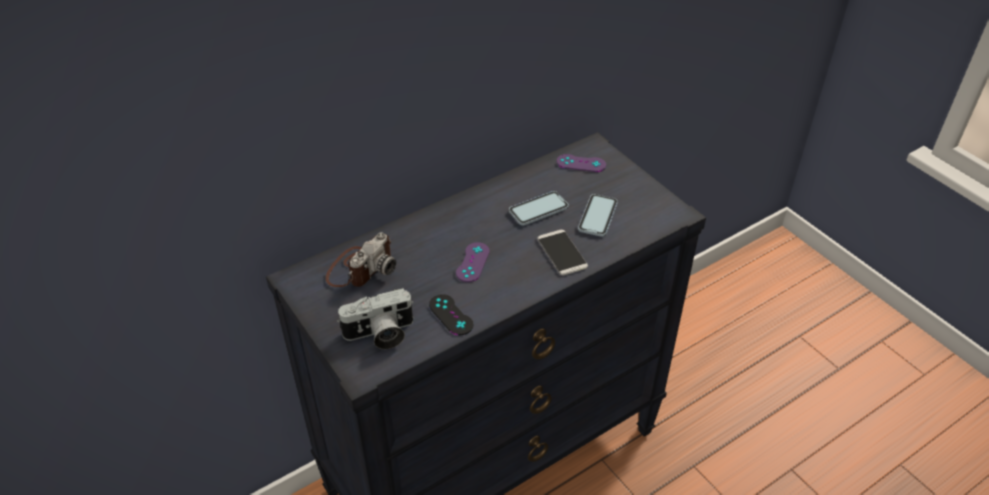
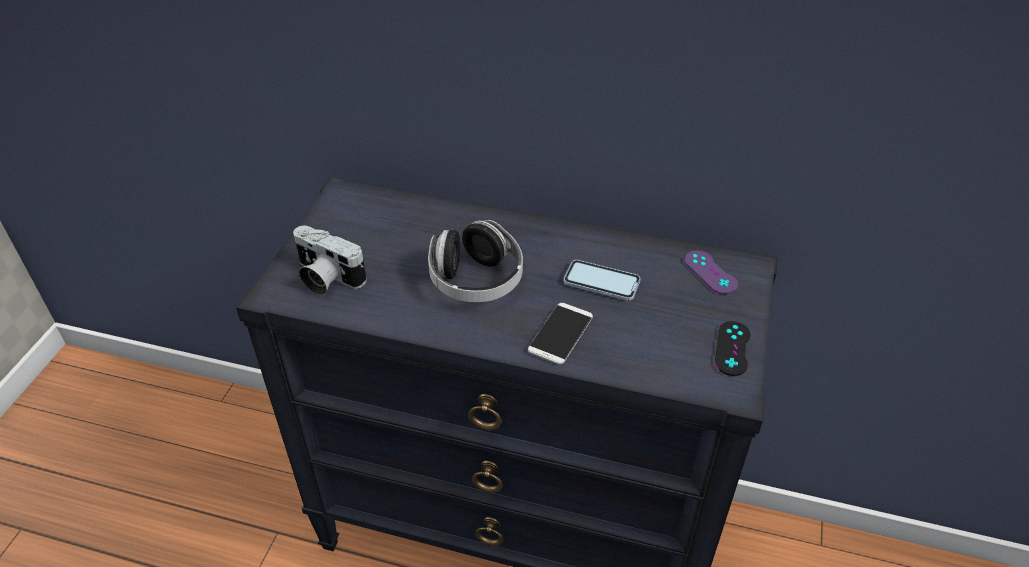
camera: 50 degrees right, 0 degrees up
camera [326,232,396,287] -> none
black game controller [429,294,473,335] -> black game controller moved to [715,321,751,376]
purple game controller [456,242,490,282] -> headphones [428,220,523,302]
phone [578,194,618,237] -> none

